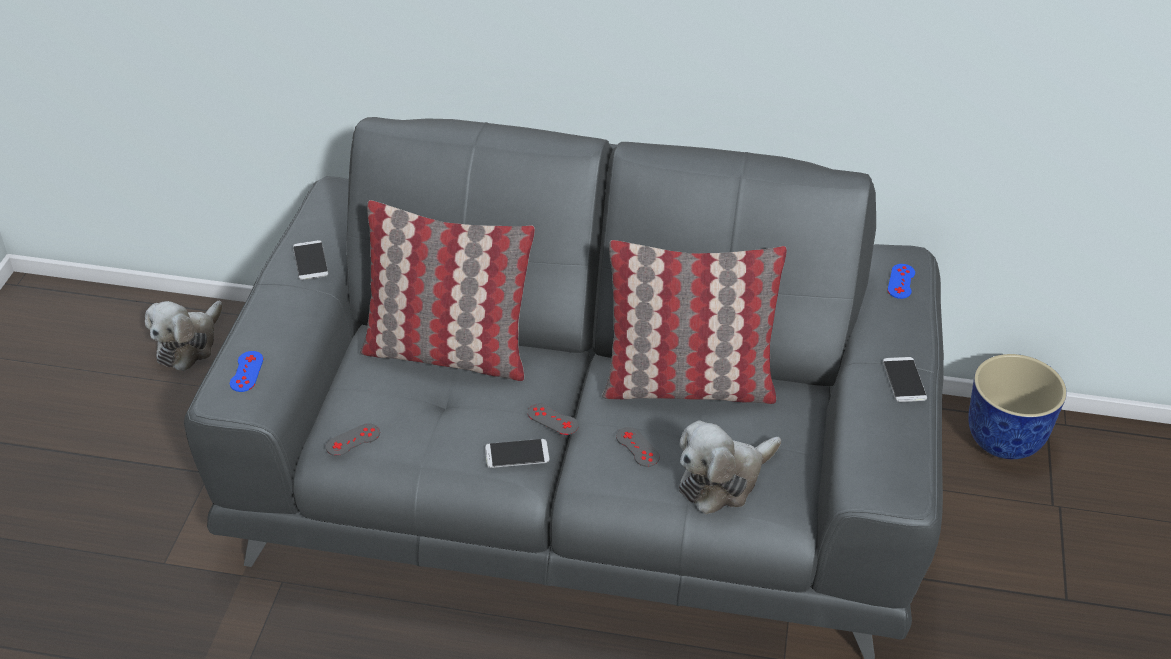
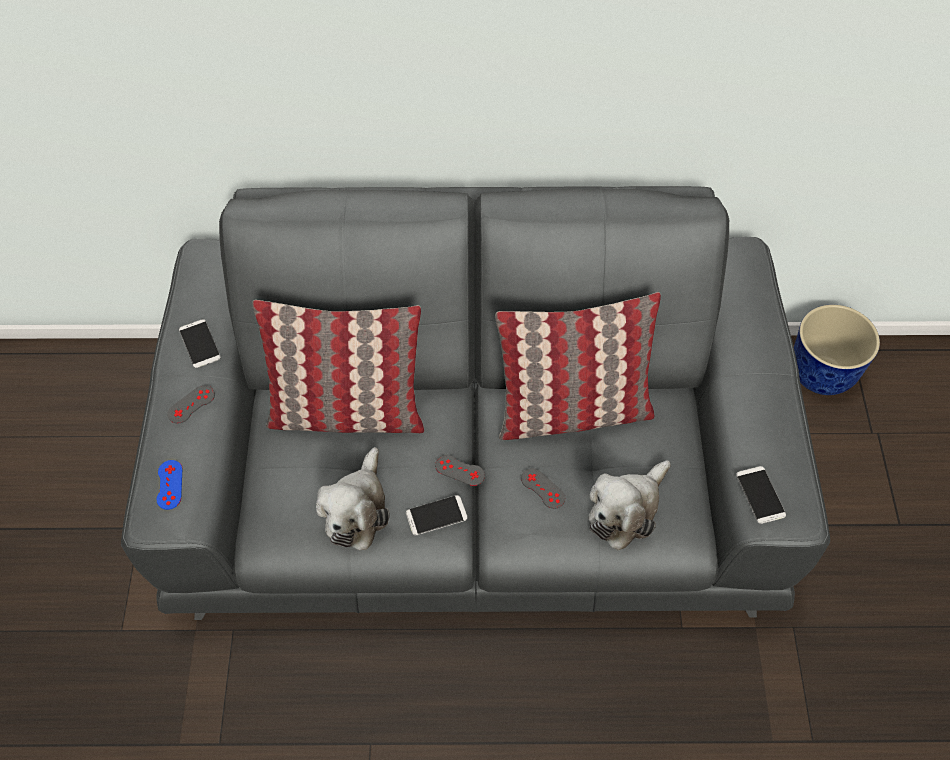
camera: 10 degrees left, 15 degrees up
plush toy [145,300,223,371] -> plush toy moved to [316,447,390,550]
grey game controller [326,423,380,456] -> grey game controller moved to [167,385,215,424]
phone [883,357,927,402] -> phone moved to [736,466,786,524]
blue game controller [887,264,915,299] -> none

